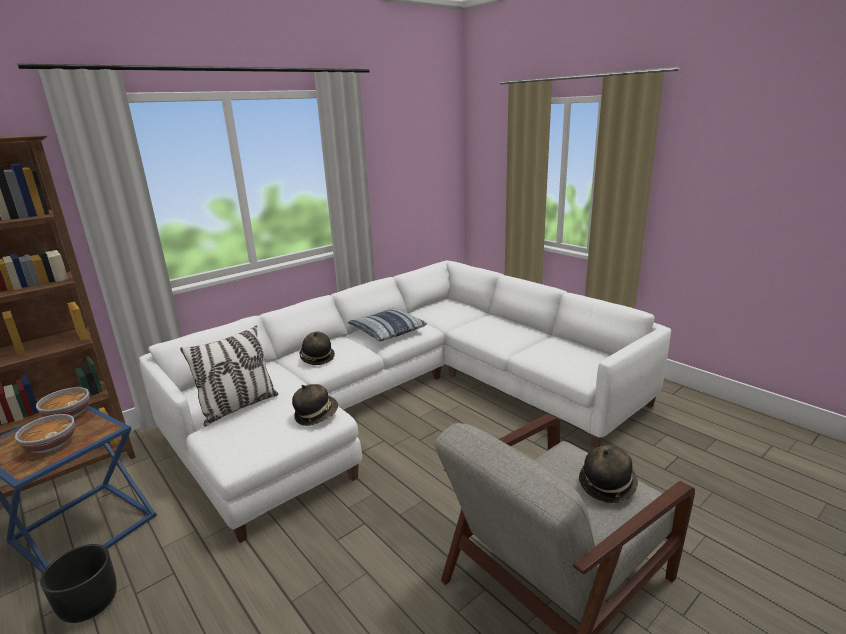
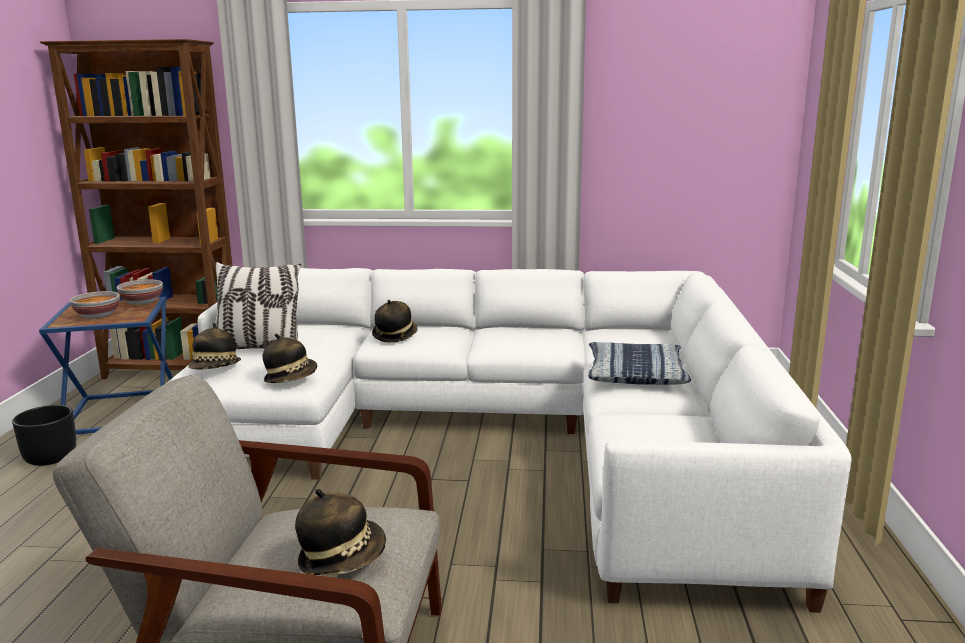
camera: 45 degrees right, 5 degrees down
pillow [348,308,427,341] -> pillow moved to [588,342,691,385]
none -> hat [188,323,241,369]

